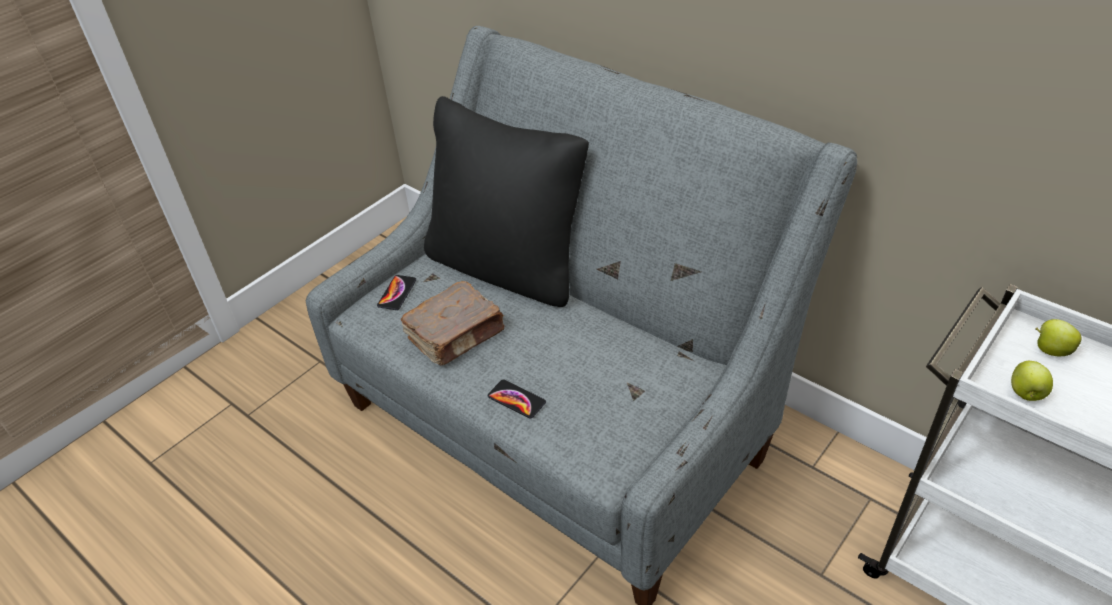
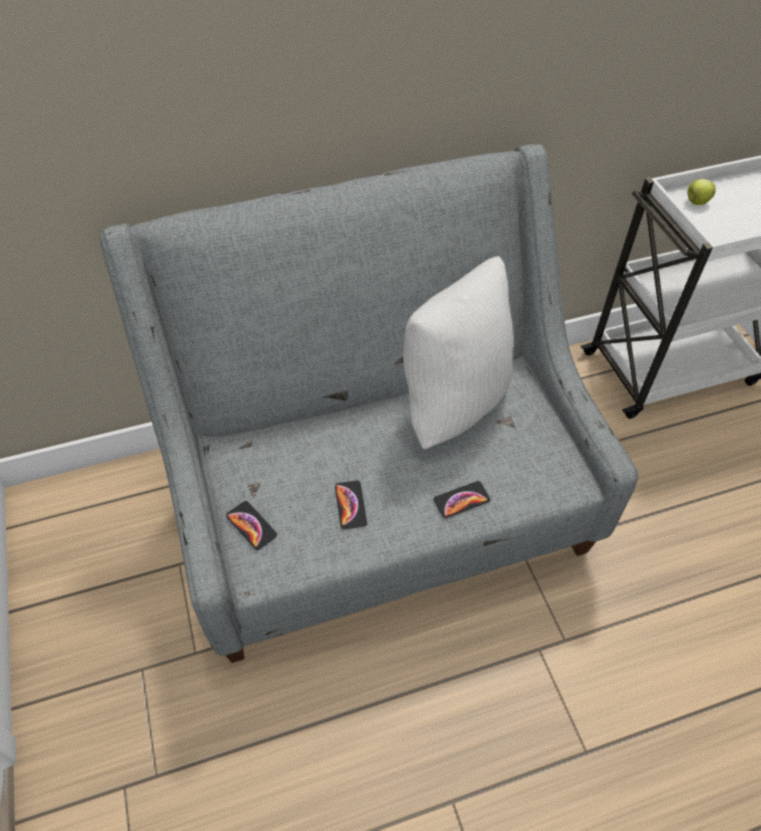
camera: 60 degrees left, 10 degrees up
brown book [400,281,505,365] -> phone [335,480,367,529]
black pillow [424,96,589,307] -> none
apple [1011,361,1053,401] -> none
none -> white pillow [403,256,514,449]

